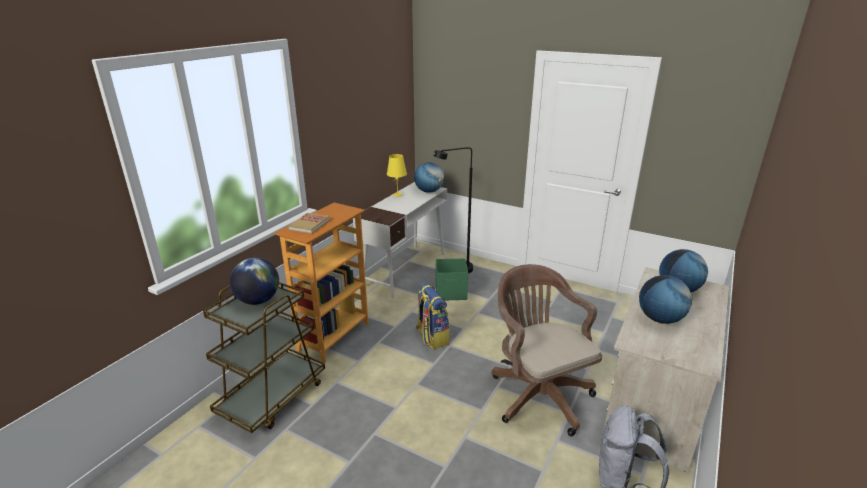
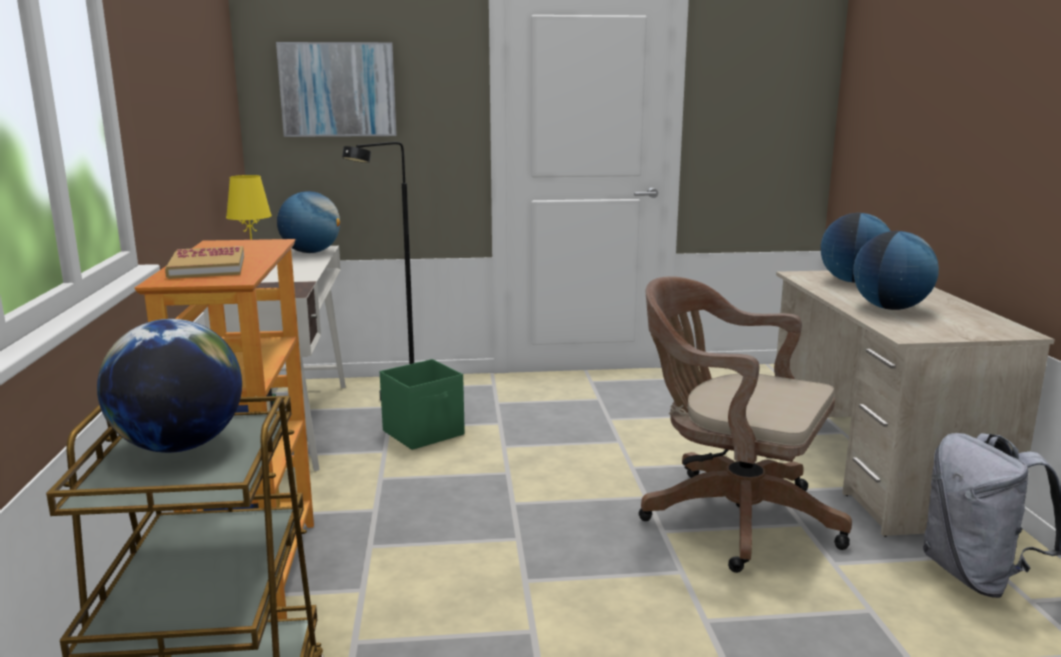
camera: 35 degrees left, 10 degrees down
backpack [415,283,450,349] -> none
none -> picture [276,42,397,137]

